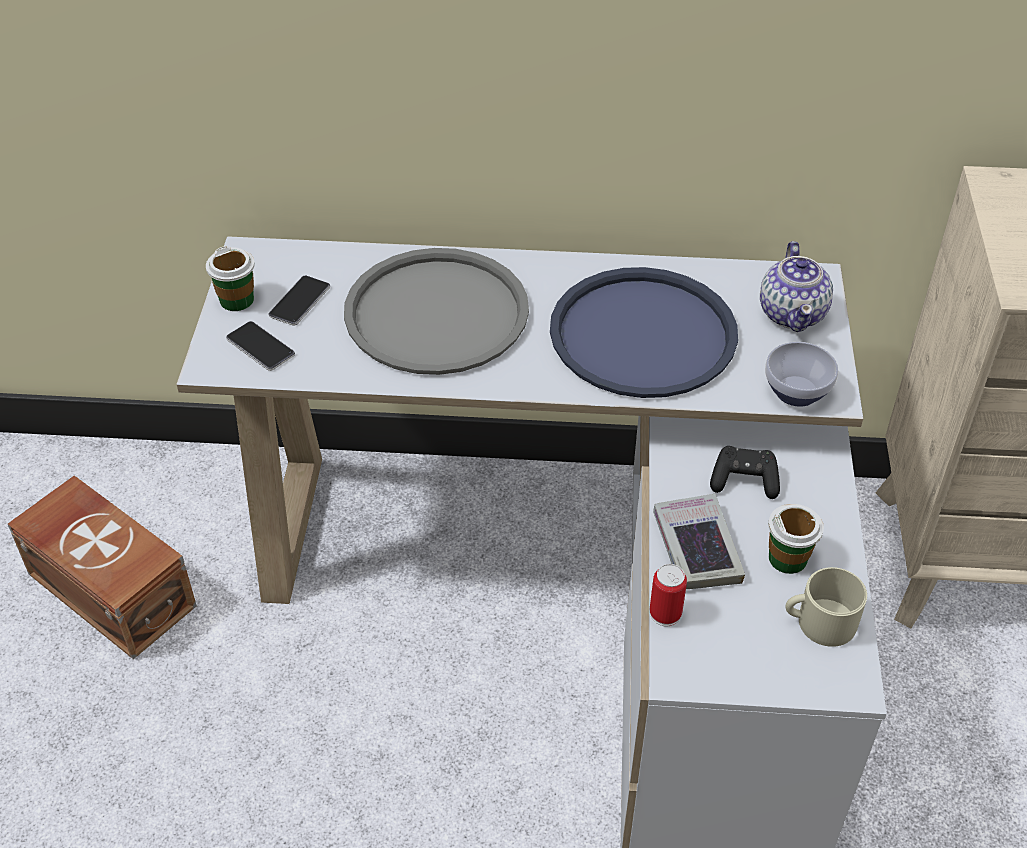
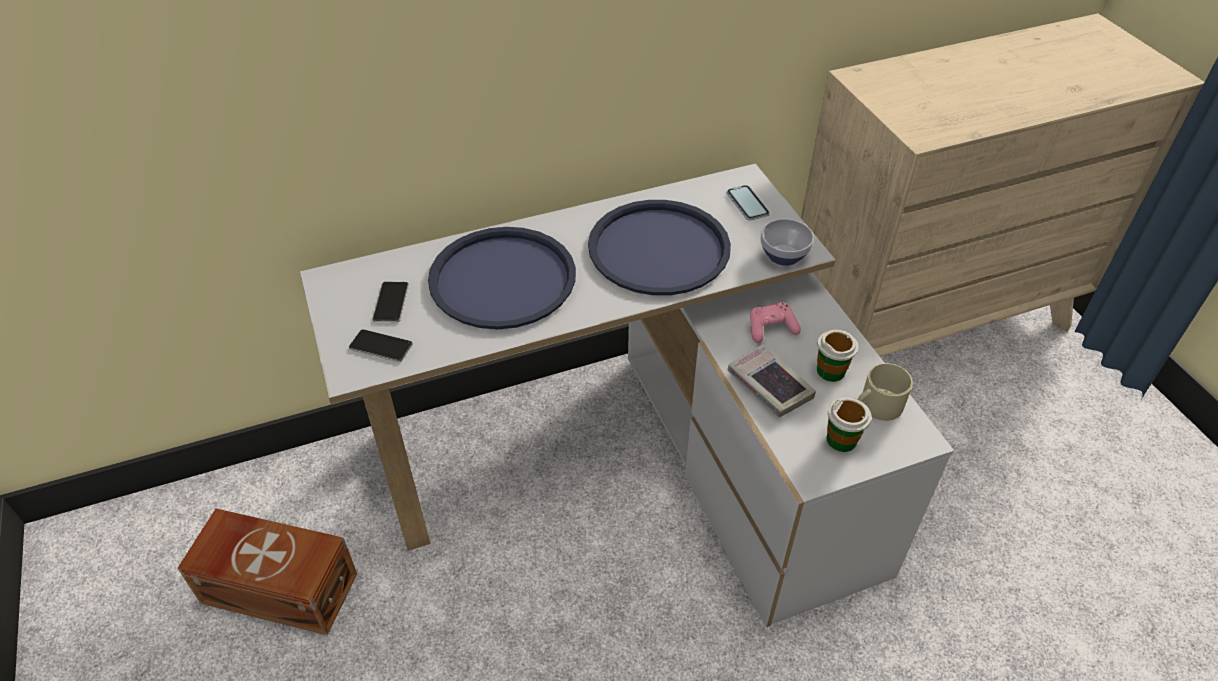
camera: 25 degrees left, 0 degrees up
cup [206,246,255,311] -> cup moved to [827,397,872,452]
grey tray [344,248,529,375] -> blue tray [428,227,576,329]
can [650,564,687,626] -> none
black game controller [710,446,780,499] -> pink game controller [750,302,801,343]
teapot [760,241,833,332] -> phone [727,185,770,221]

